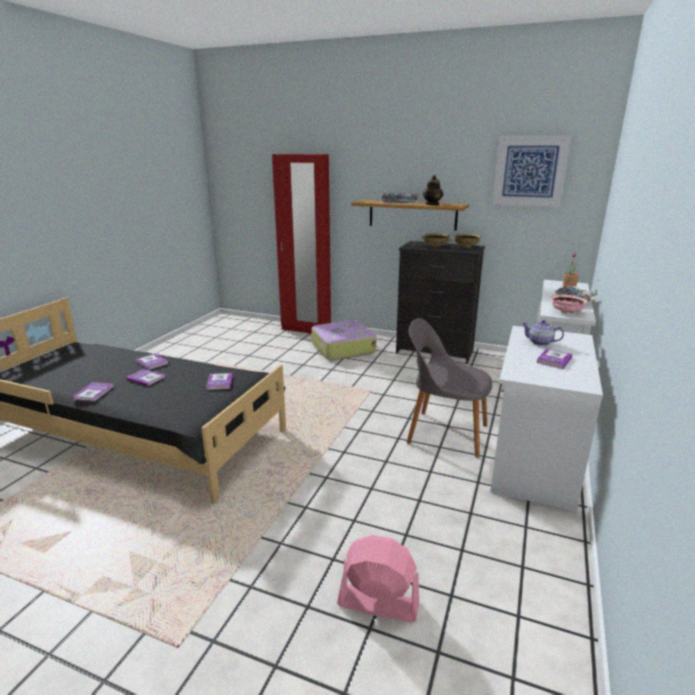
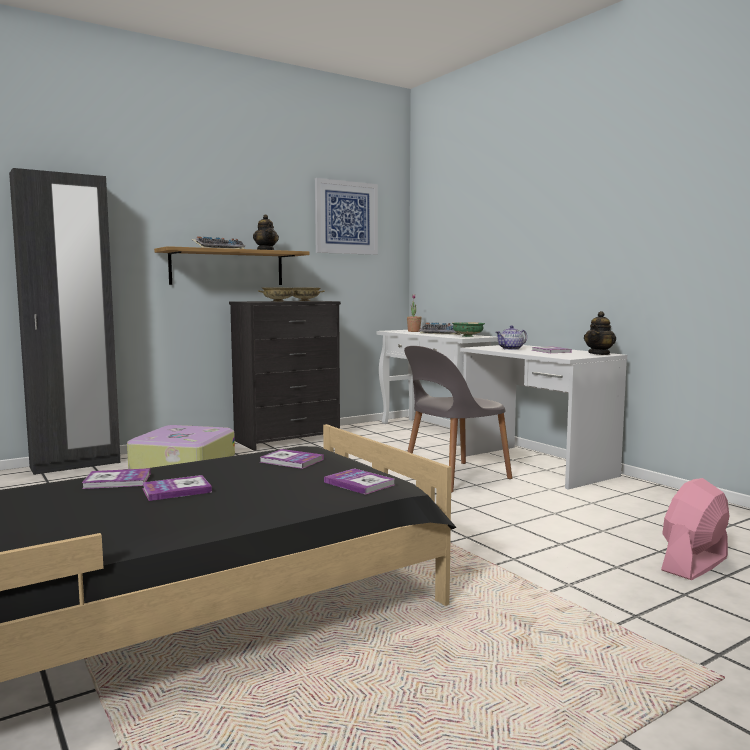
camera: 55 degrees left, 15 degrees down
book [72,382,114,401] -> book moved to [324,468,395,495]
red wardrobe [272,154,331,334] -> black wardrobe [9,168,120,475]
pink bowl [551,294,588,314] -> green bowl [452,322,485,337]
none -> teapot [584,311,616,355]

